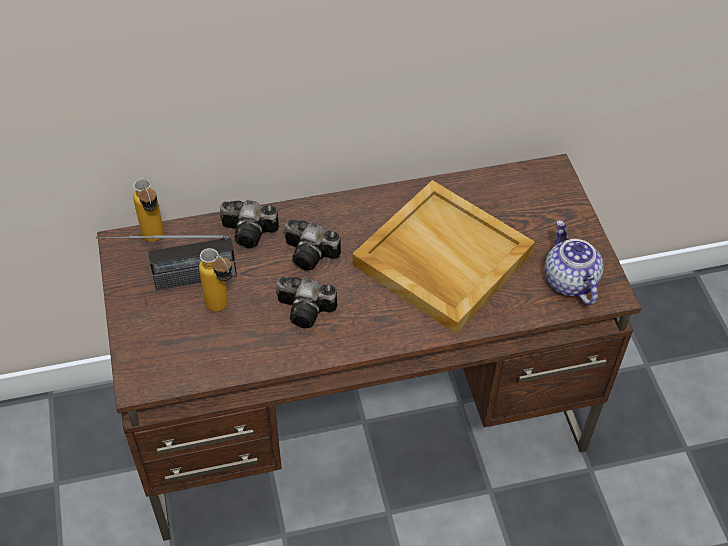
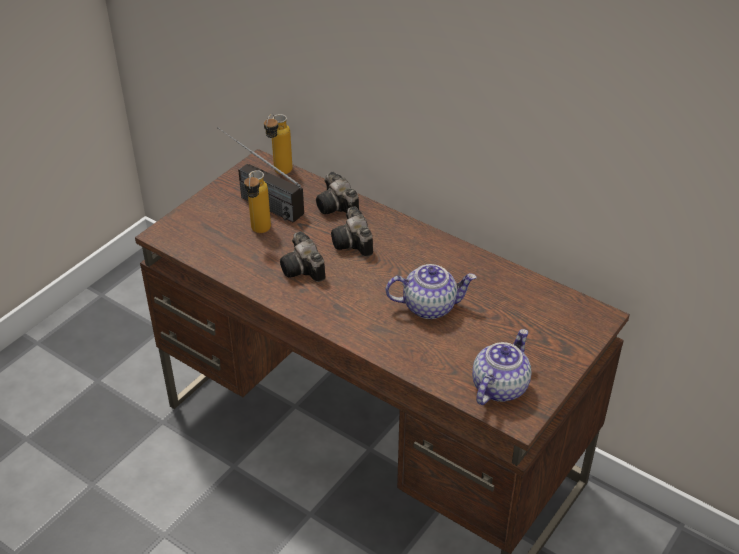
camera: 50 degrees right, 10 degrees down
beige tray [352,180,535,334] -> teapot [385,264,476,319]

